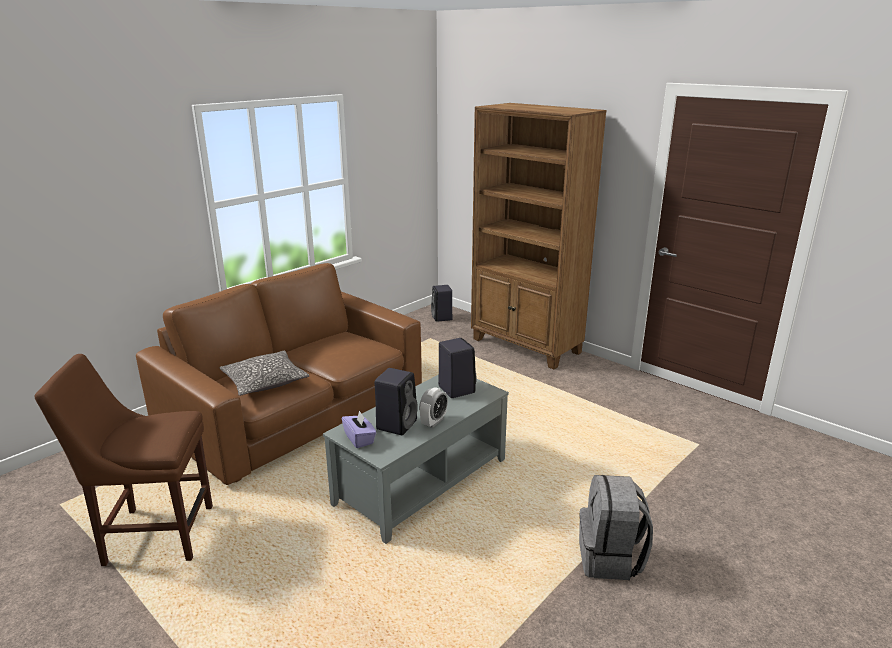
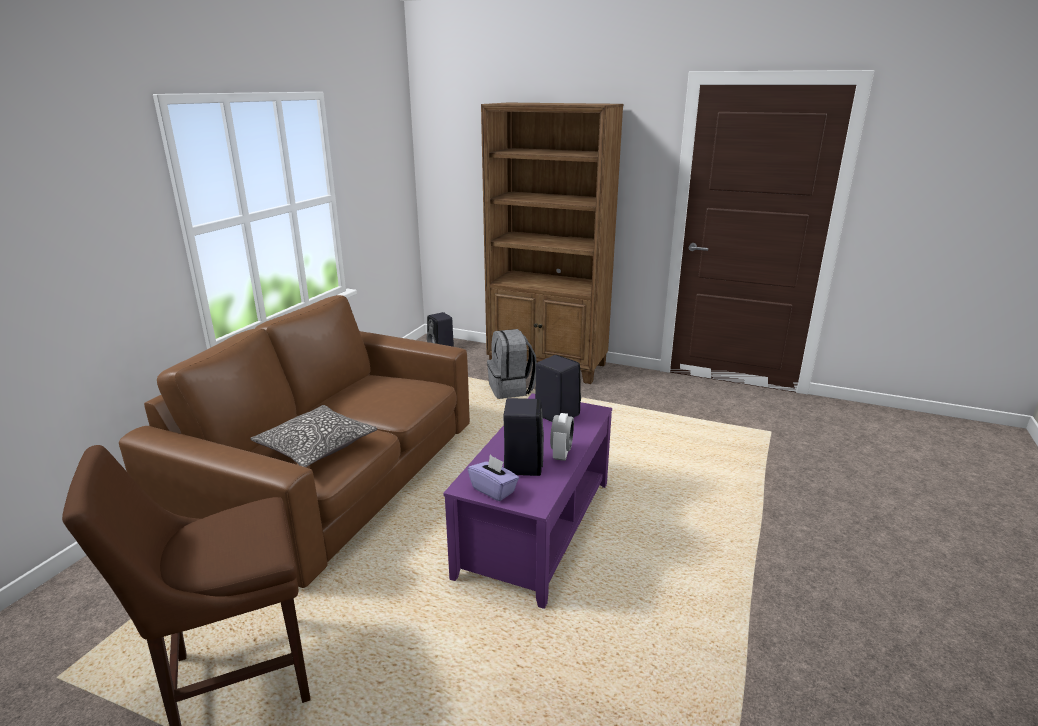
camera: 20 degrees left, 0 degrees up
grey coffee table [323,375,509,544] -> purple coffee table [443,393,612,609]
grey backpack [579,475,653,580] -> grey backpack moved to [487,329,537,399]

